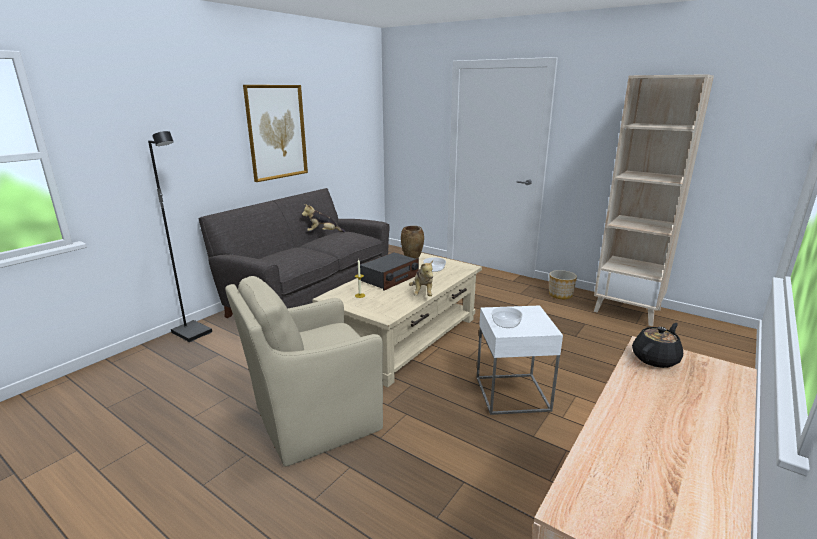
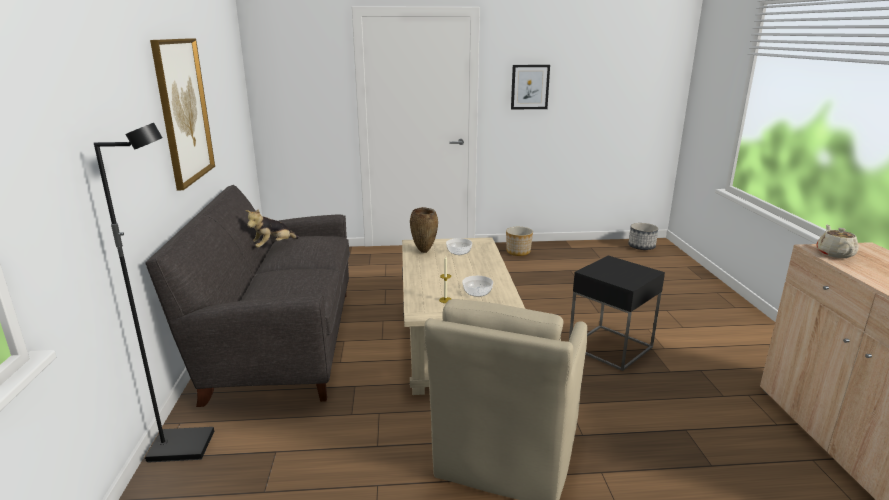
camera: 40 degrees left, 0 degrees up
radio [360,252,419,291] -> none
plush toy [409,260,433,296] -> none
white side table [477,305,563,415] -> black side table [569,256,665,371]
bowl [492,307,523,328] -> bowl moved to [462,276,493,297]
beige bookcase [594,74,714,327] -> none
black teapot [632,323,683,368] -> beige teapot [816,224,859,258]
none -> picture [511,65,550,110]
none -> planter [628,223,658,250]

